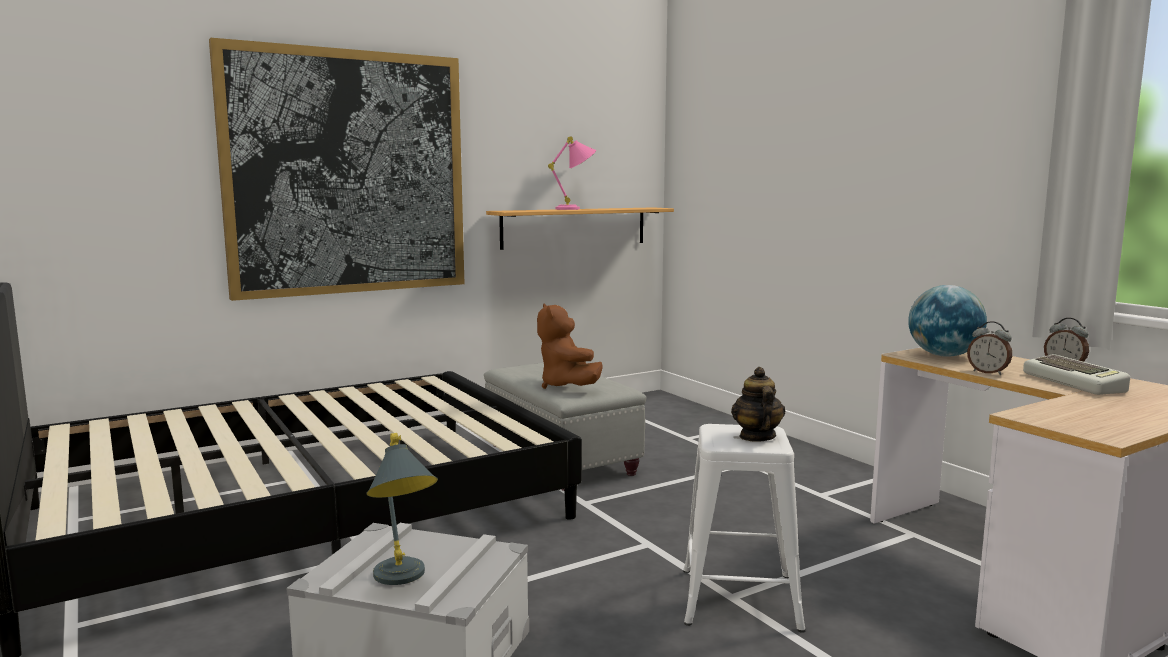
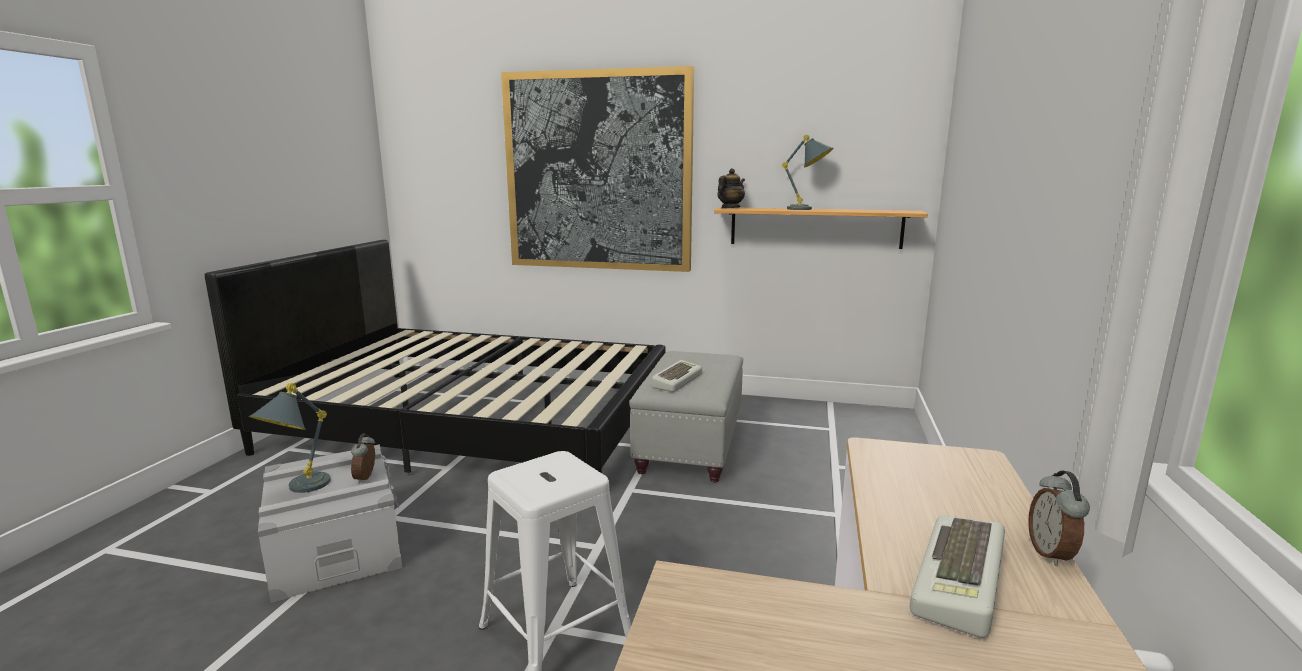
camera: 45 degrees right, 5 degrees up
brown plush toy [537,303,603,389] -> keyboard [652,360,702,392]
pink table lamp [548,137,596,210] -> grey table lamp [782,135,834,210]
teapot [731,367,785,442] -> teapot moved to [717,168,745,208]
globe [908,285,987,357] -> none
alarm clock [967,321,1012,375] -> alarm clock moved to [351,434,375,483]

